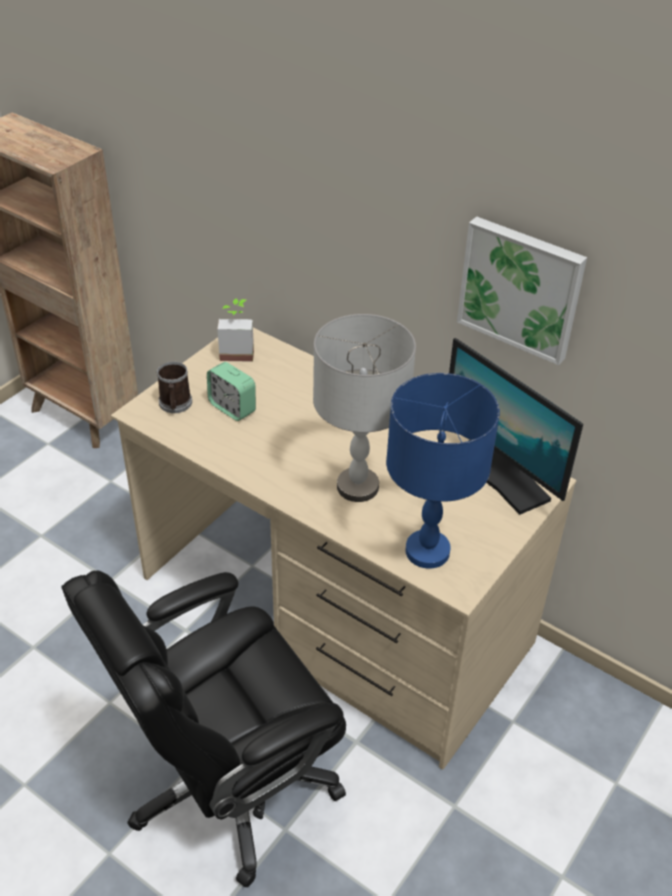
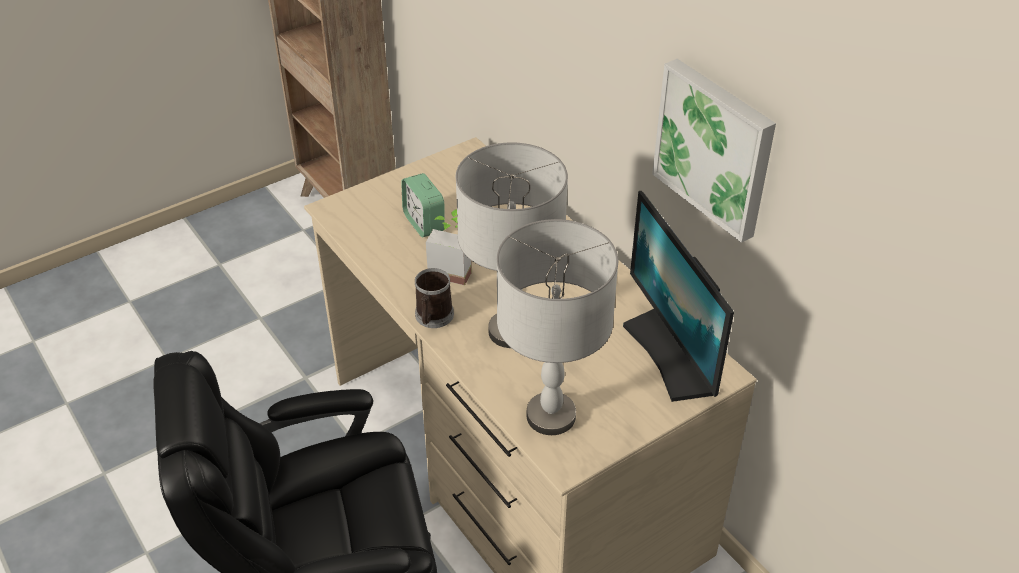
camera: 20 degrees right, 0 degrees up
mug [156,362,192,413] -> mug moved to [415,268,454,328]
potted plant [217,299,254,362] -> potted plant moved to [426,209,472,285]
blue table lamp [386,373,500,569] -> grey table lamp [497,219,618,435]

